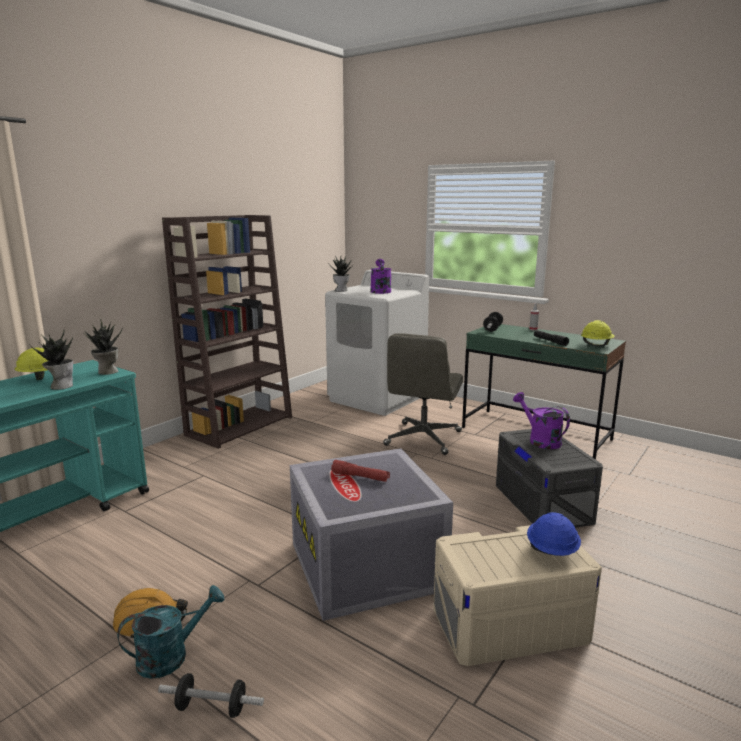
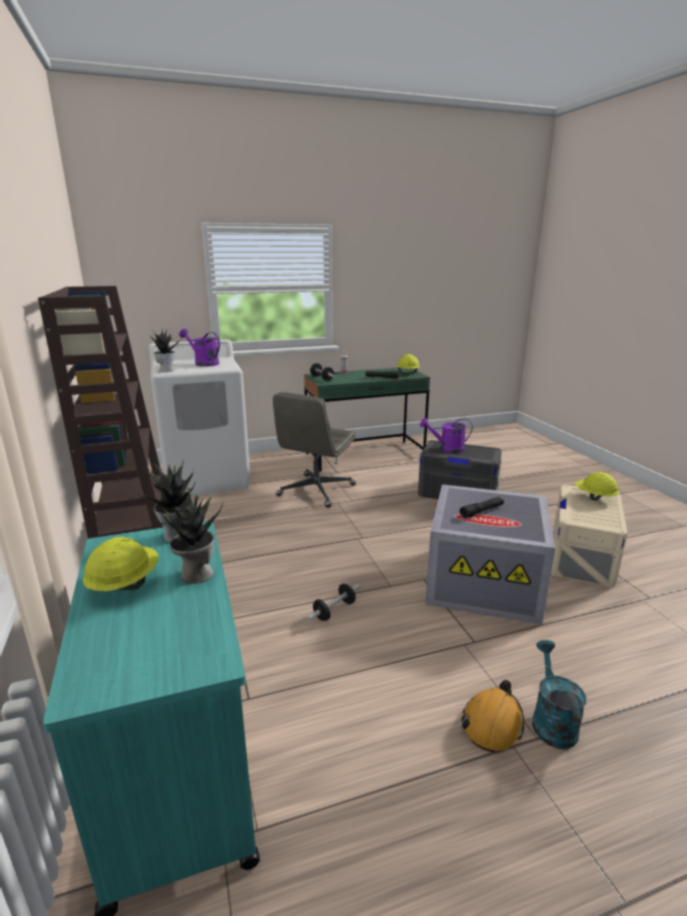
camera: 55 degrees left, 5 degrees up
dumbbell [158,673,264,718] -> dumbbell moved to [307,584,360,621]
red flashlight [331,460,390,482] -> black flashlight [460,497,504,518]
grey office chair [383,333,463,455] -> grey office chair turned 60 degrees clockwise [273,392,356,508]
blue hard hat [527,512,581,556] -> yellow hard hat [575,472,619,500]

